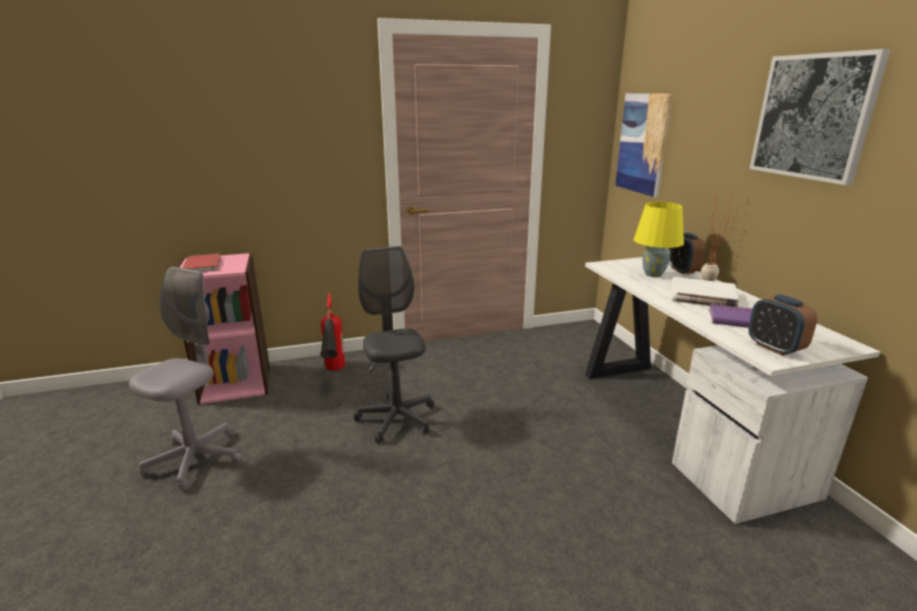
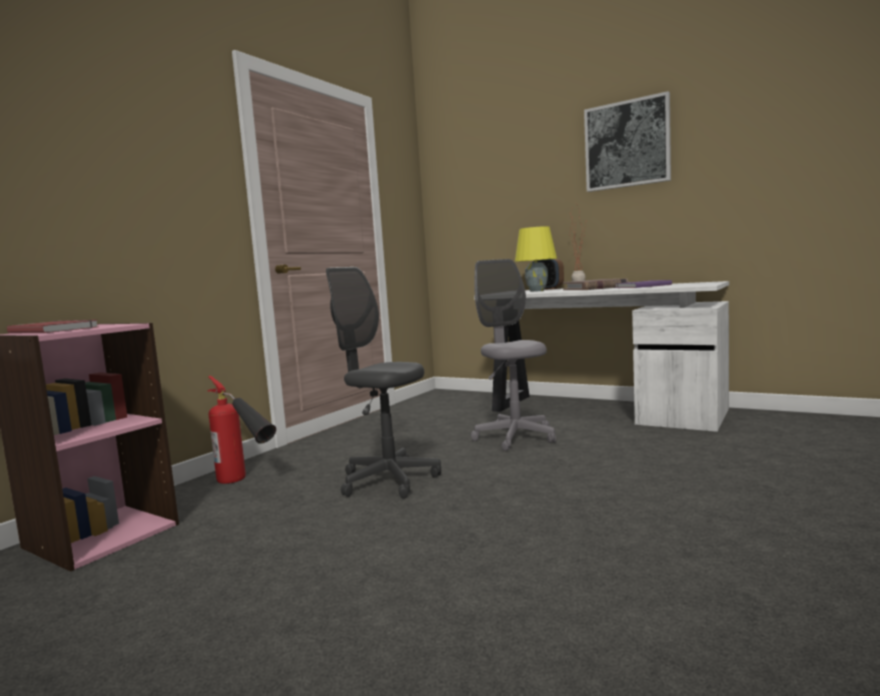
camera: 40 degrees left, 15 degrees down
grey office chair [129,267,242,491] -> grey office chair moved to [471,259,556,451]
picture [615,93,673,197] -> none
white book [671,277,740,307] -> brown book [563,279,628,290]
alarm clock [748,295,817,356] -> none

